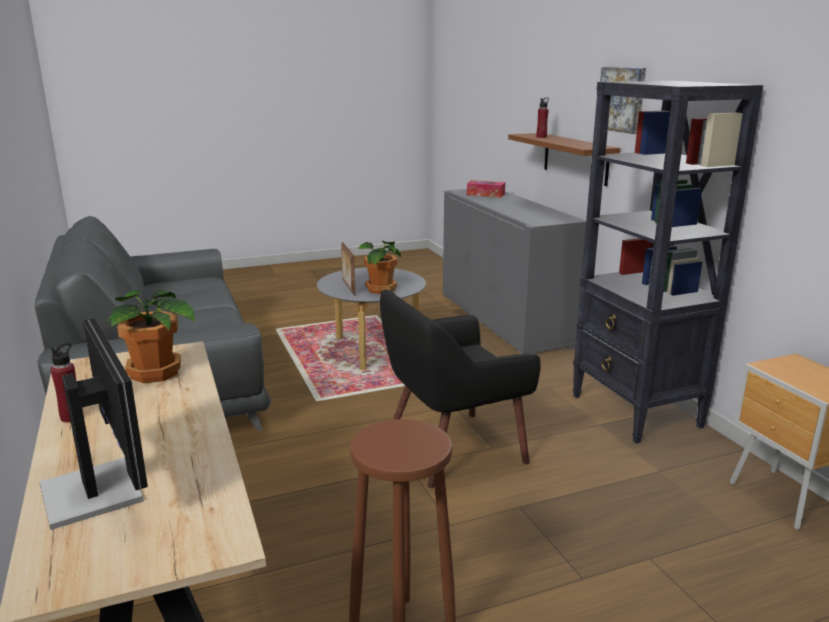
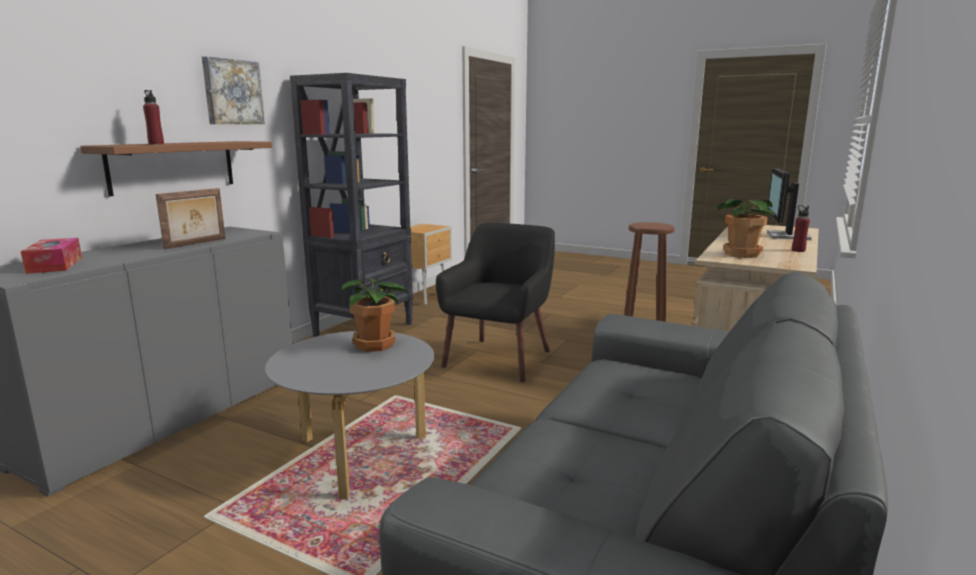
camera: 130 degrees left, 5 degrees down
picture frame [341,242,356,296] -> picture frame moved to [156,188,225,249]
black armchair [380,289,541,488] -> black armchair turned 90 degrees counterclockwise [436,223,555,382]

